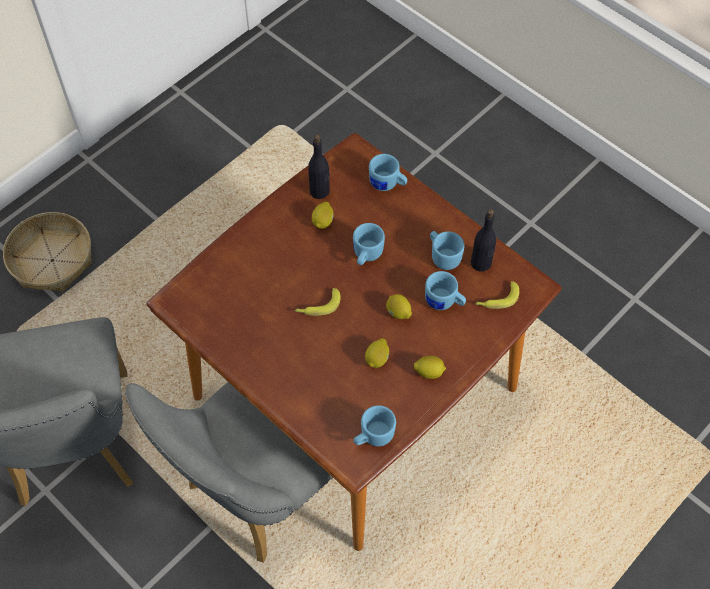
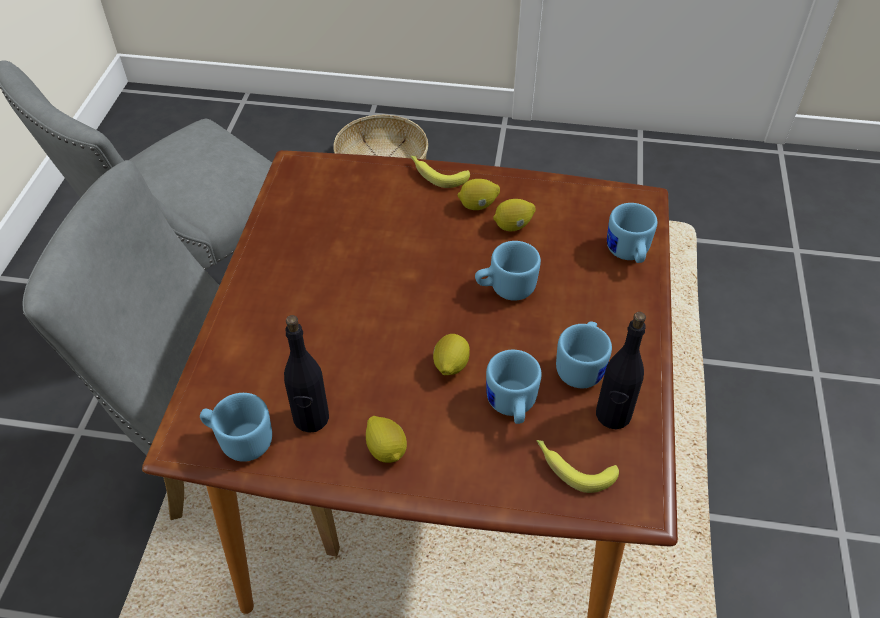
camera: 55 degrees right, 10 degrees down
banana [295,288,341,316] -> banana moved to [411,156,470,188]
black bottle [308,134,330,199] -> black bottle moved to [284,315,329,433]
lemon [365,338,389,368] -> lemon moved to [458,179,500,210]

